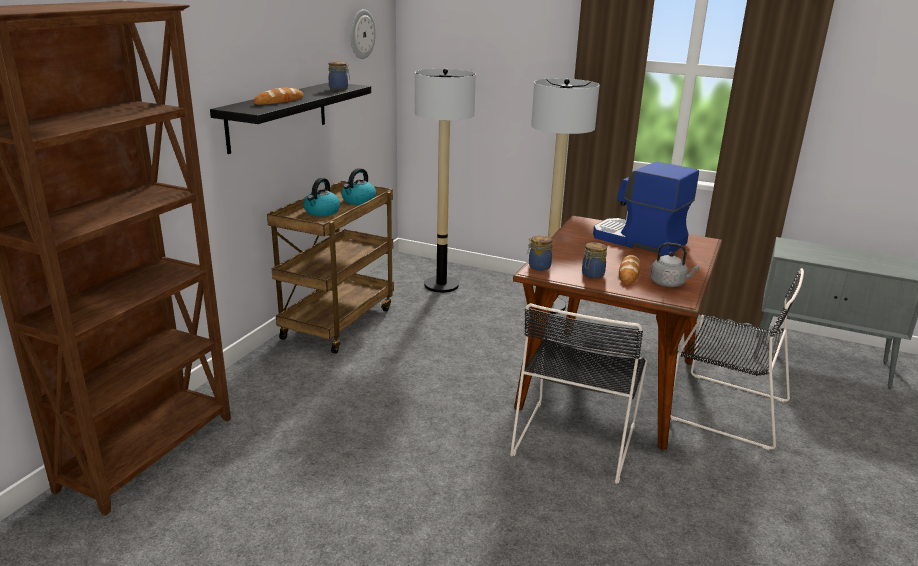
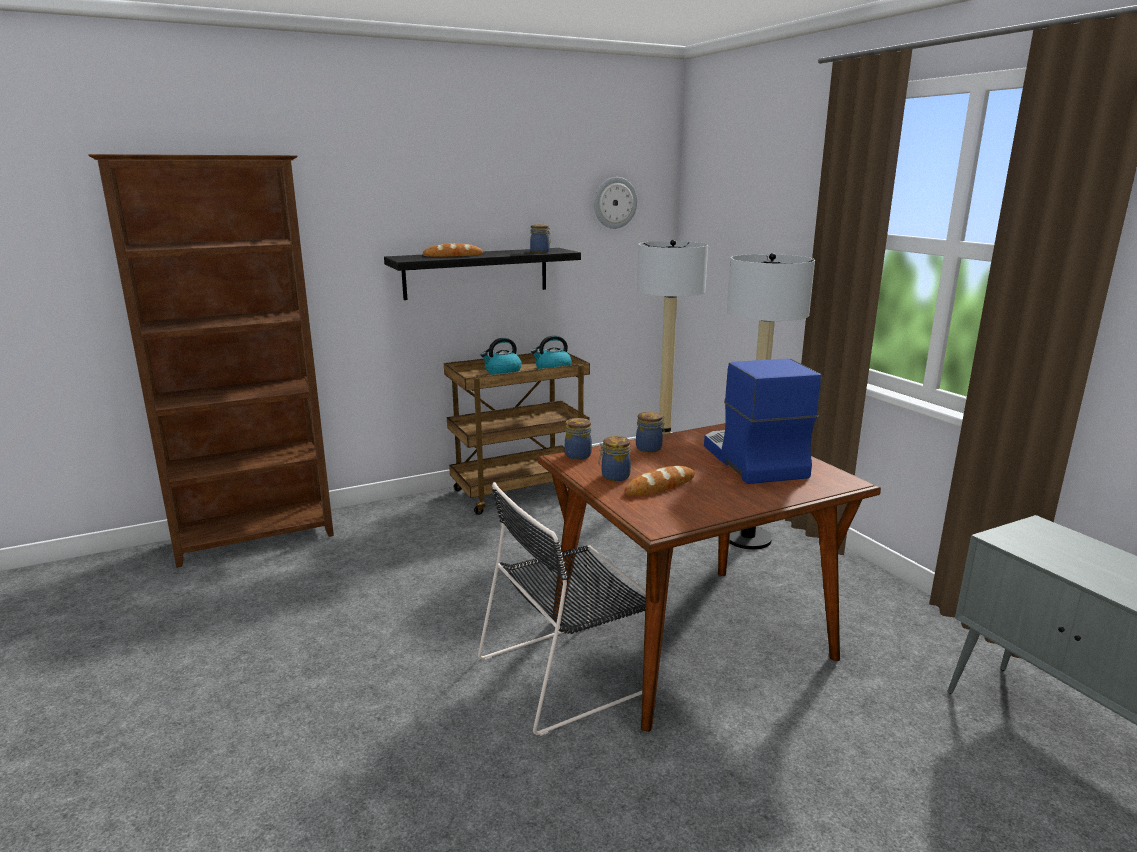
camera: 40 degrees right, 5 degrees down
grey kettle [650,243,700,287] -> none
black chair [670,268,804,450] -> none
none -> jar [636,412,665,453]

